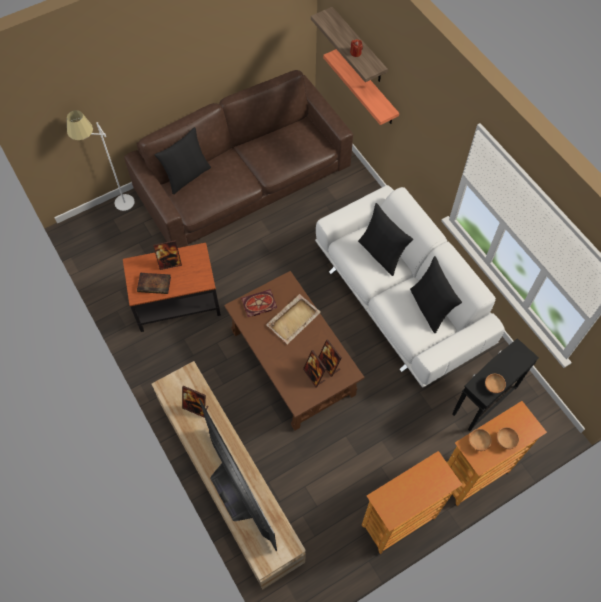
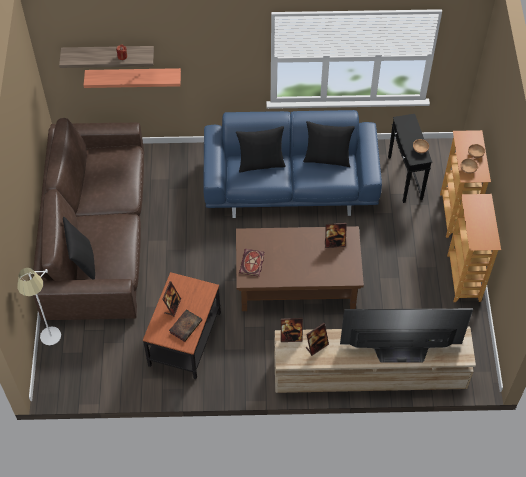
camera: 60 degrees left, 5 degrees down
beige tray [266,294,321,344] -> none
picture frame [303,350,326,388] -> picture frame moved to [281,318,303,342]
white sofa [315,185,505,388] -> blue sofa [203,110,382,218]

